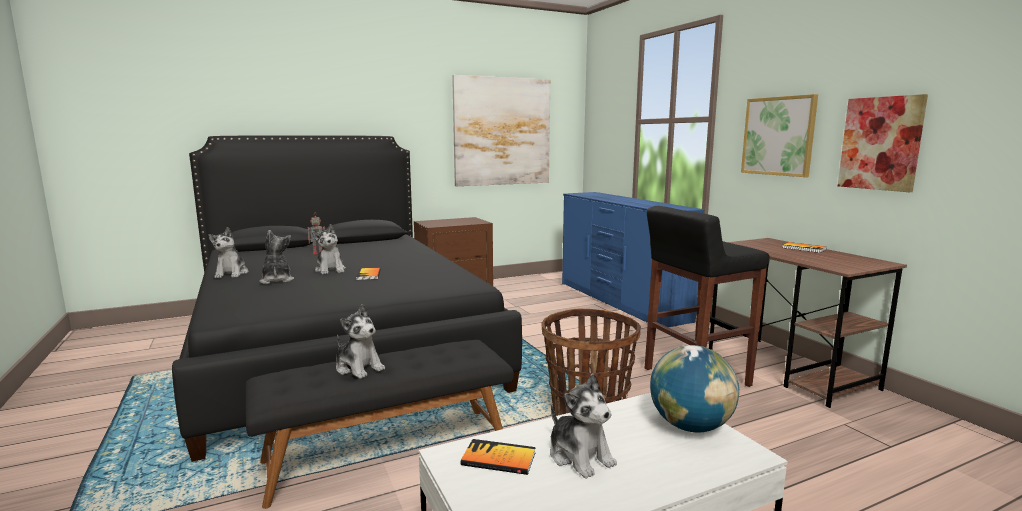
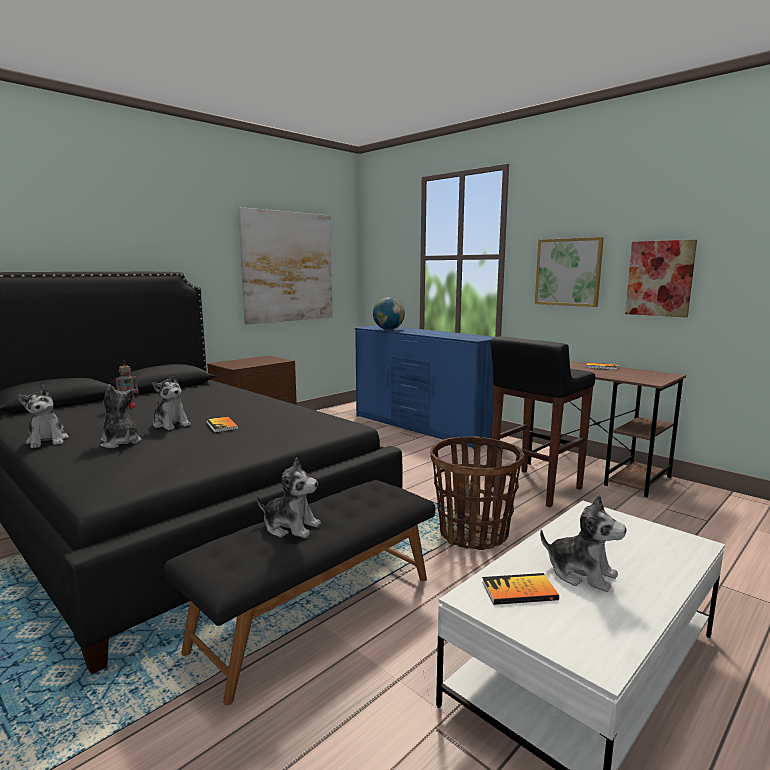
camera: 20 degrees left, 0 degrees up
globe [650,345,739,433] -> globe moved to [373,298,405,330]

